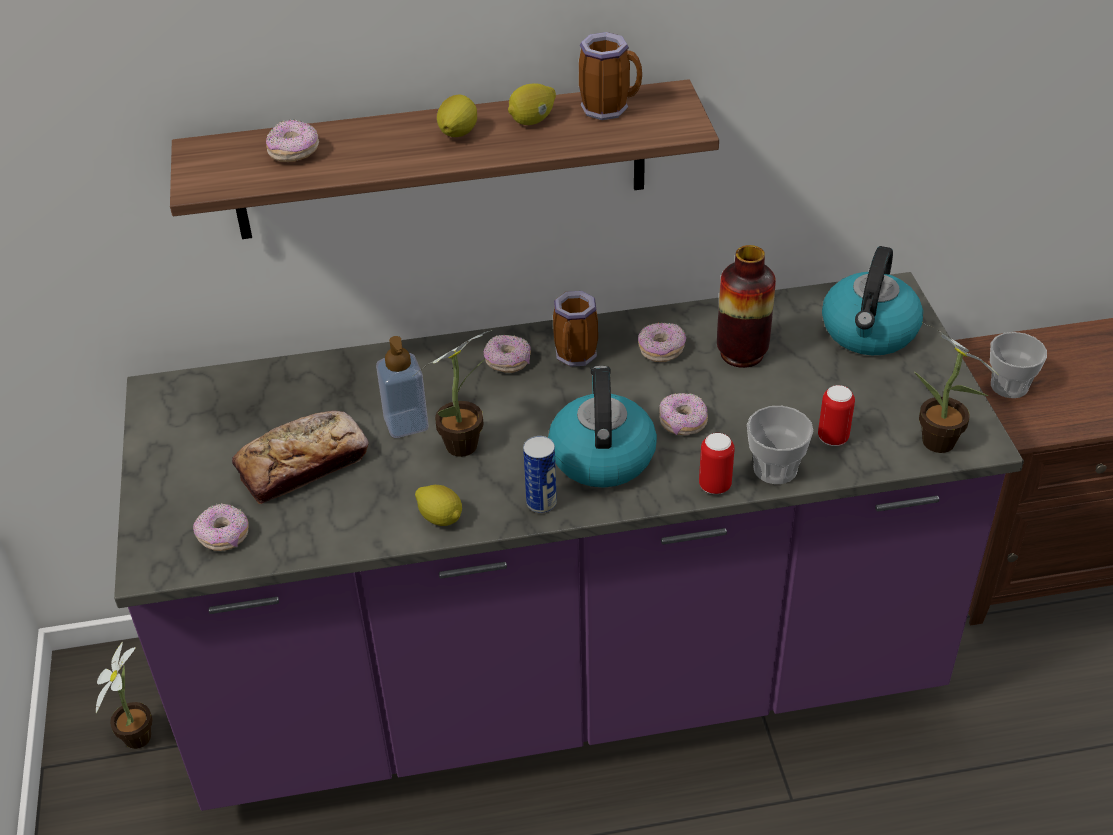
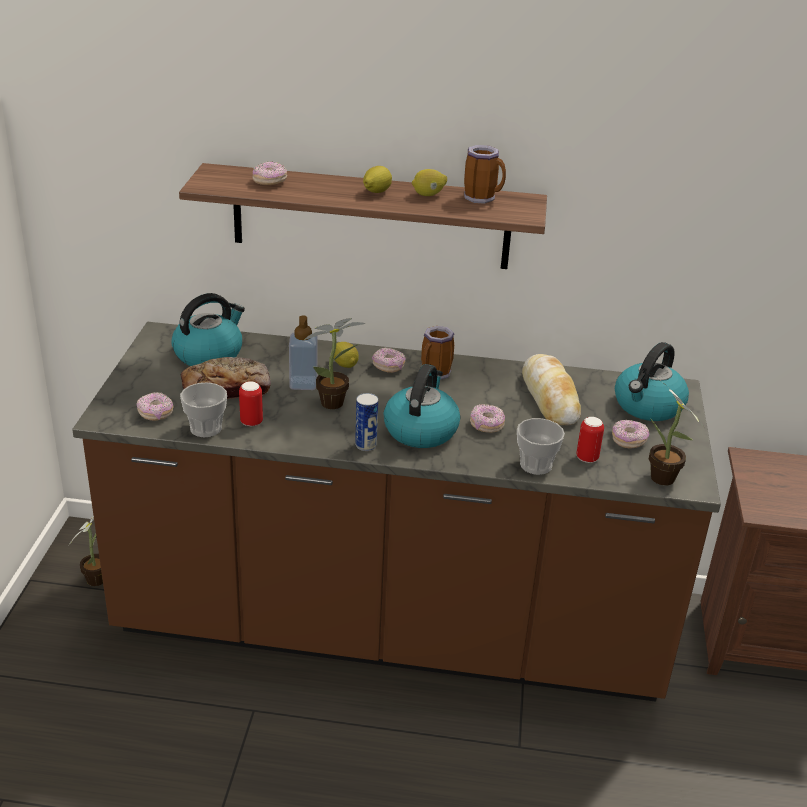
camera: 15 degrees right, 10 degrees down
purple counter [114,272,1024,811] -> brown counter [72,322,721,702]
lemon [415,485,462,526] -> lemon moved to [334,342,359,368]
donut [638,322,686,362] -> donut moved to [612,420,649,448]
can [699,433,735,494] -> can moved to [239,381,263,426]
vase [717,245,776,368] -> bread [522,354,581,425]
cup [990,332,1047,398] -> cup moved to [180,382,227,437]
none -> kettle [171,293,245,366]

